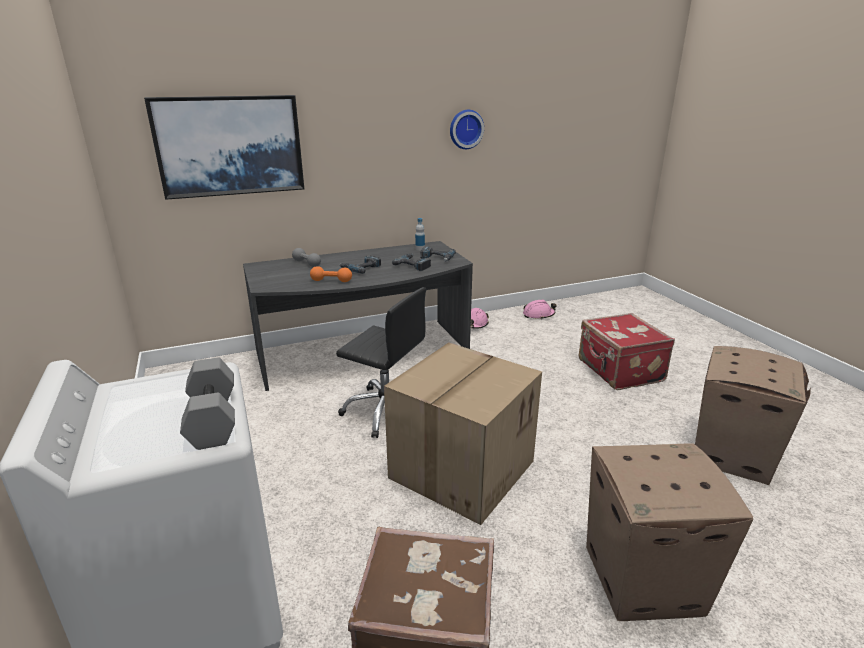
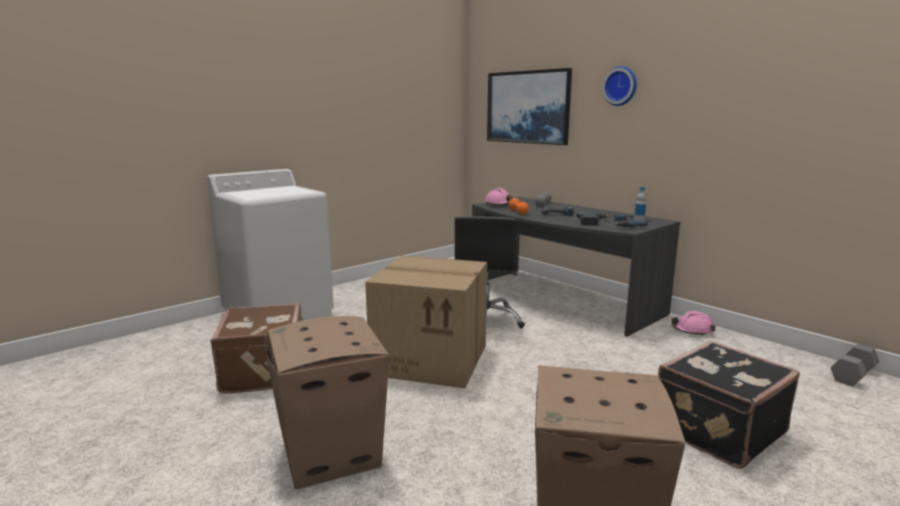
camera: 70 degrees right, 10 degrees down
grey dumbbell [180,358,235,450] -> grey dumbbell moved to [830,344,879,386]
wall clock [450,110,484,149] -> wall clock moved to [602,66,637,106]
pink hard hat [523,300,556,318] -> pink hard hat moved to [485,188,512,205]
red suitcase [579,313,675,390] -> black suitcase [658,341,800,469]

